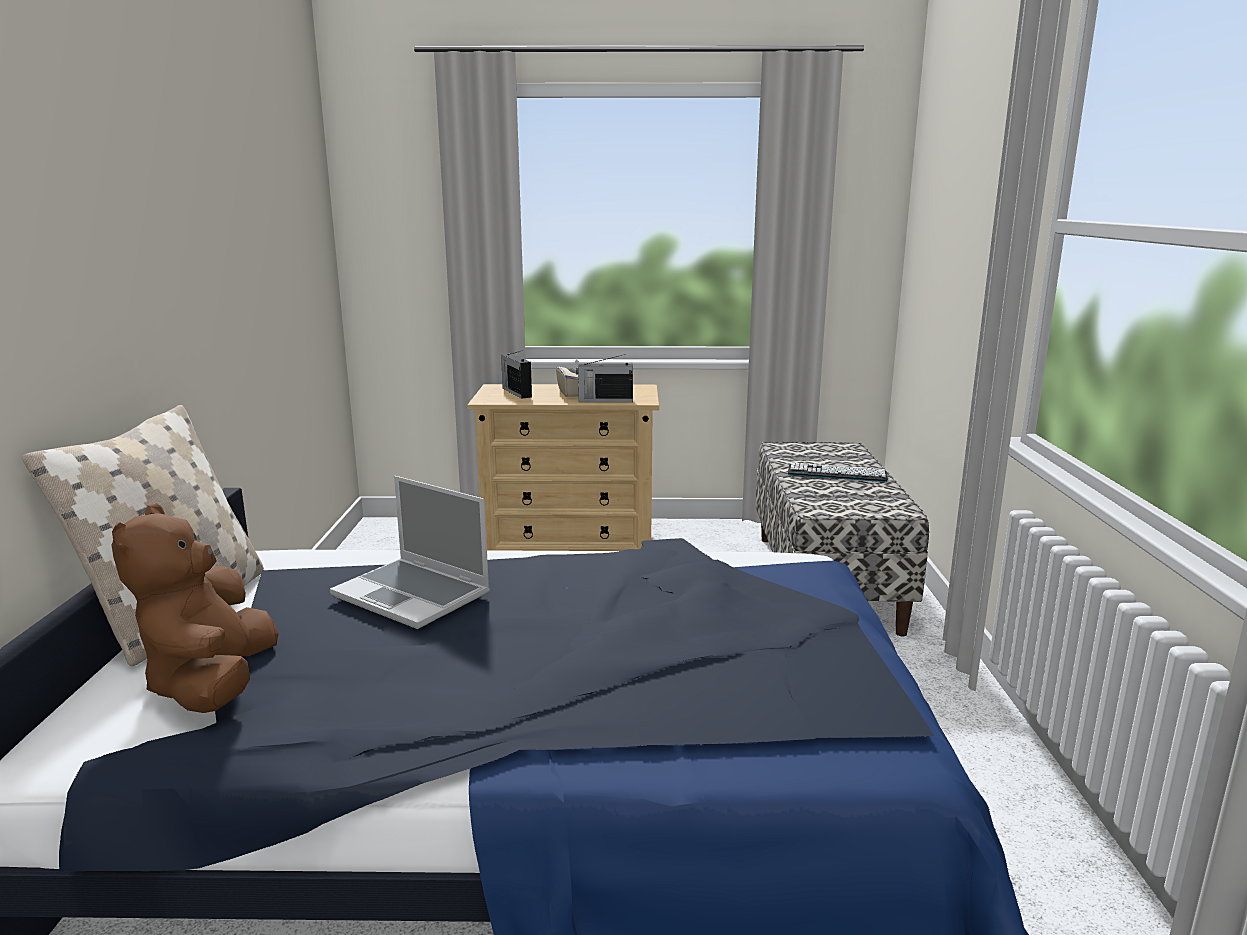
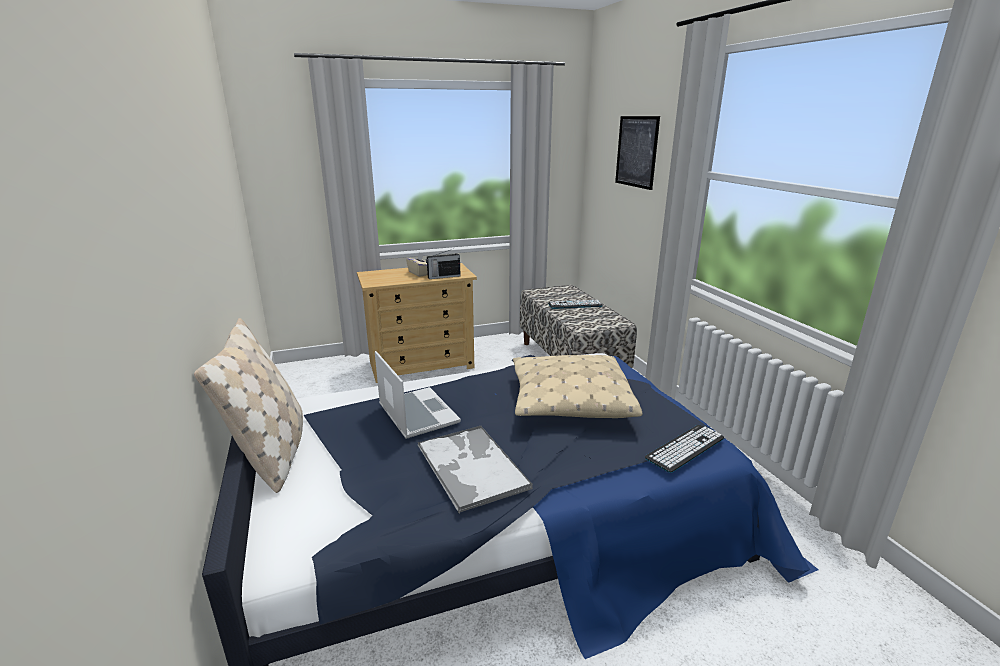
camera: 20 degrees left, 5 degrees up
brown plush toy [112,504,279,713] -> none
laptop [330,476,490,629] -> laptop turned 135 degrees counterclockwise [375,351,461,439]
radio [501,351,532,399] -> none
none -> tray [418,425,533,514]
none -> beige pillow [513,355,643,418]
none -> picture [615,116,660,190]
none -> keyboard [645,425,724,473]

